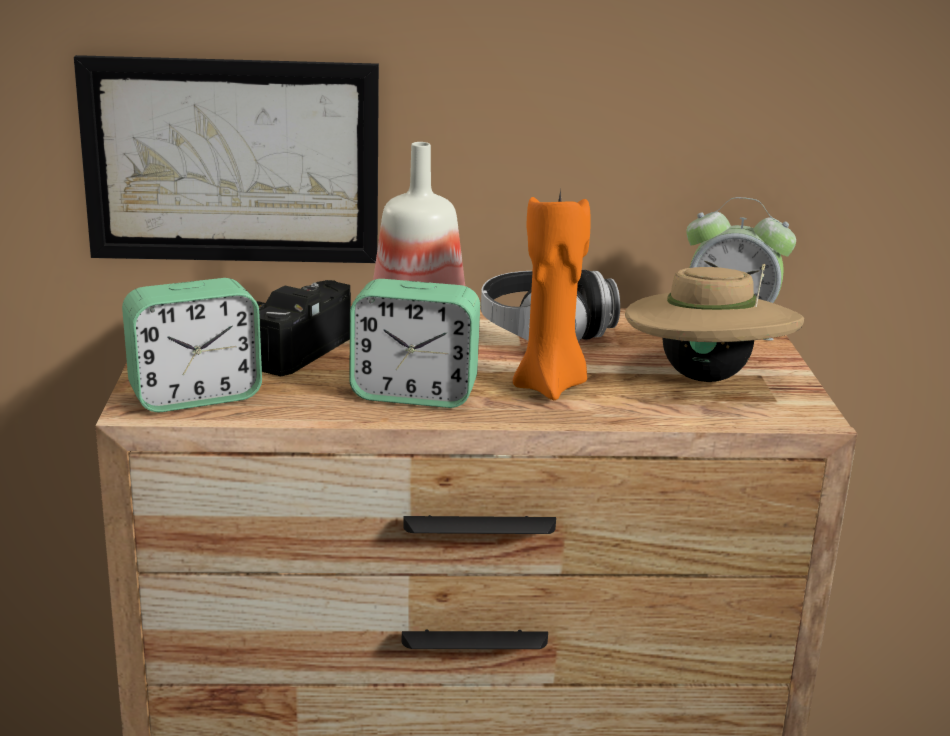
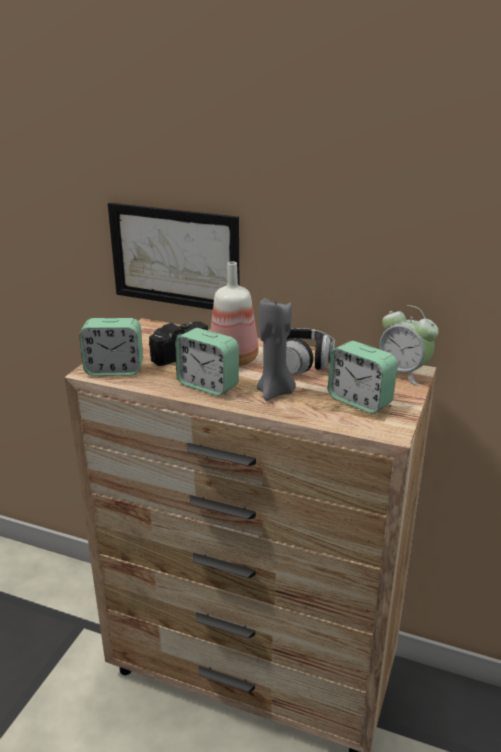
camera: 25 degrees right, 5 degrees up
orange candle [513,188,591,400] -> grey candle [257,298,296,401]
beige hat [625,264,804,382] -> alarm clock [328,341,398,413]

